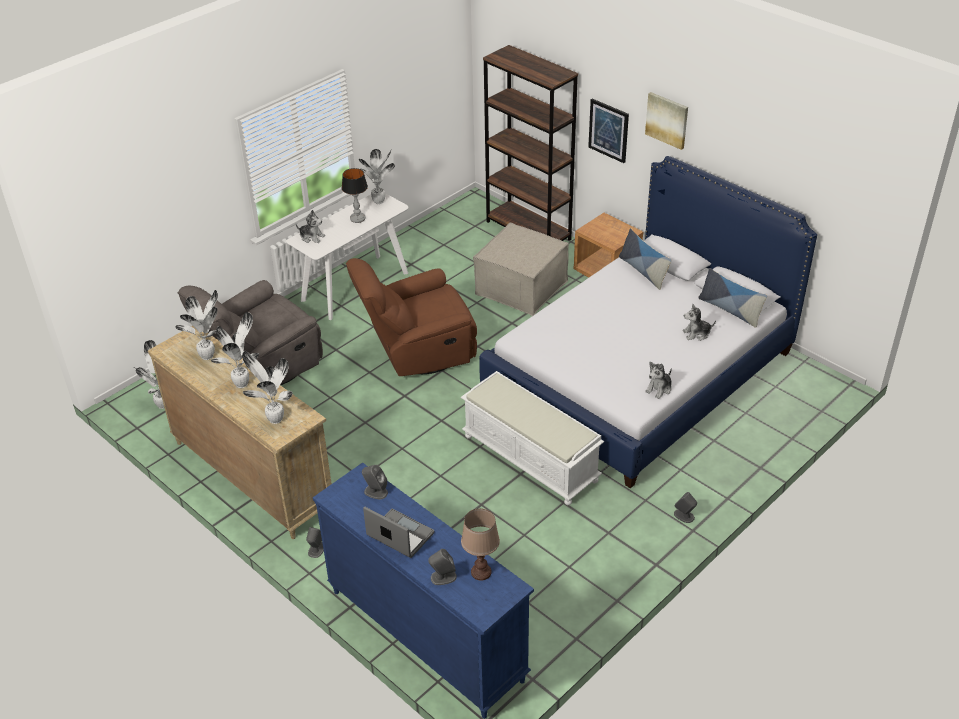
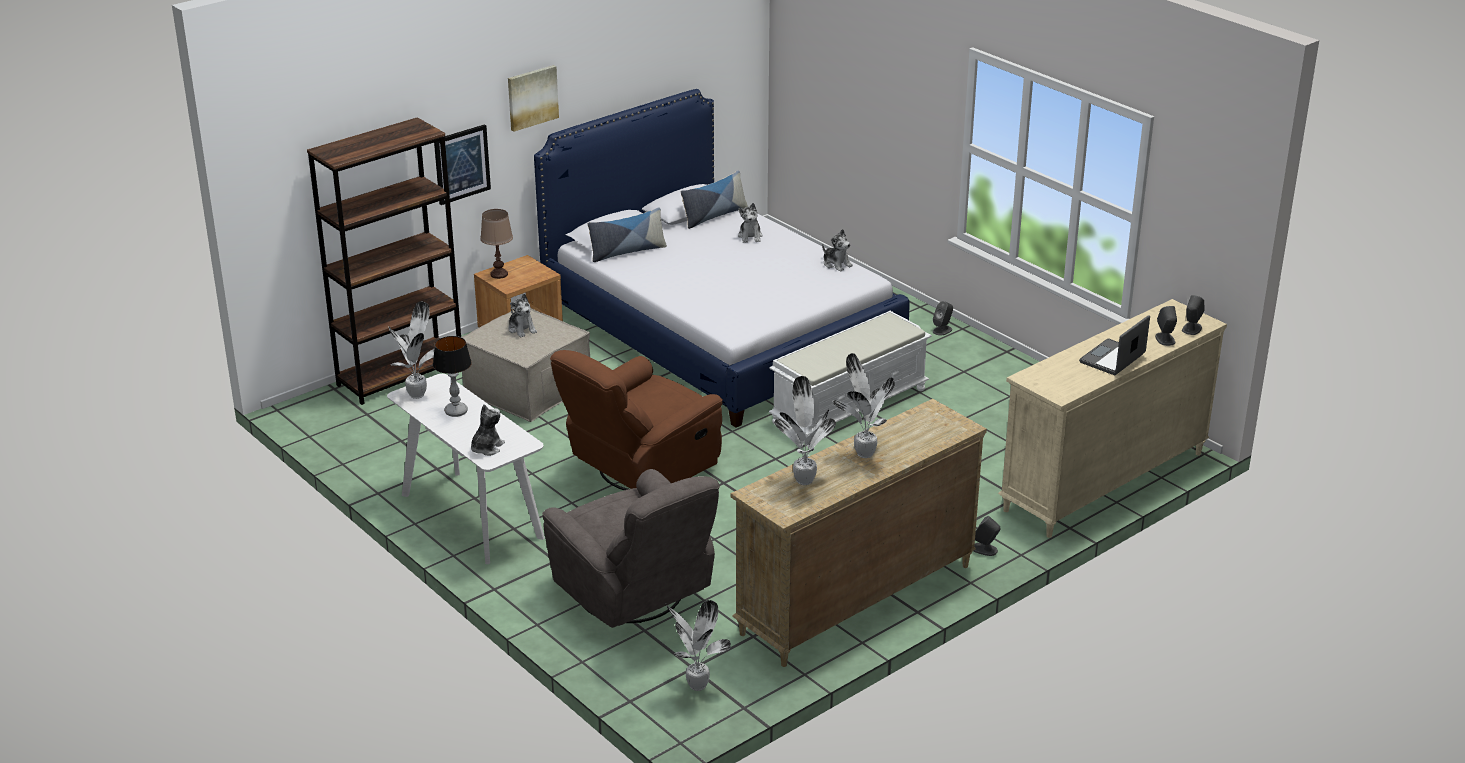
camera: 85 degrees left, 10 degrees down
potted plant [242,351,293,424] -> none
blue dresser [313,463,534,719] -> beige dresser [998,299,1227,538]
brown armchair [346,258,477,376] -> brown armchair turned 60 degrees clockwise [550,350,723,490]
grey speaker [362,465,388,499] -> grey speaker moved to [1182,295,1204,335]
brown table lamp [461,508,500,581] -> brown table lamp moved to [480,209,513,279]
none -> plush toy [508,294,537,338]

